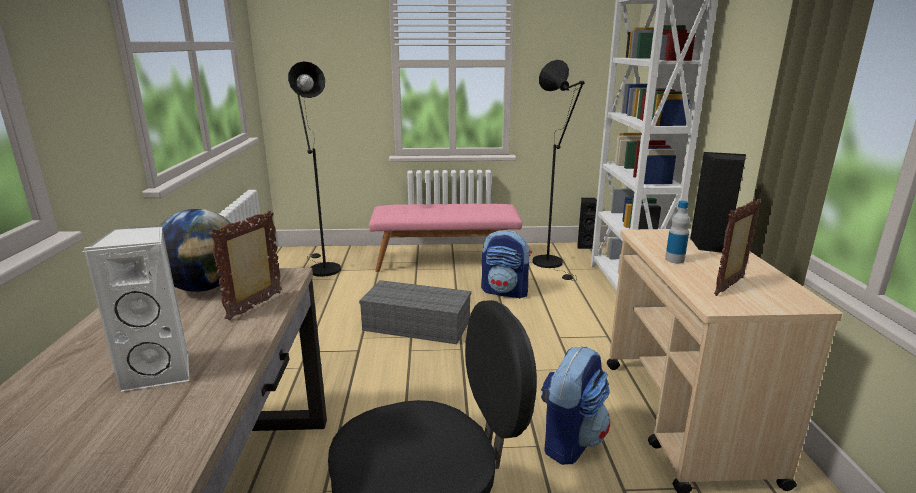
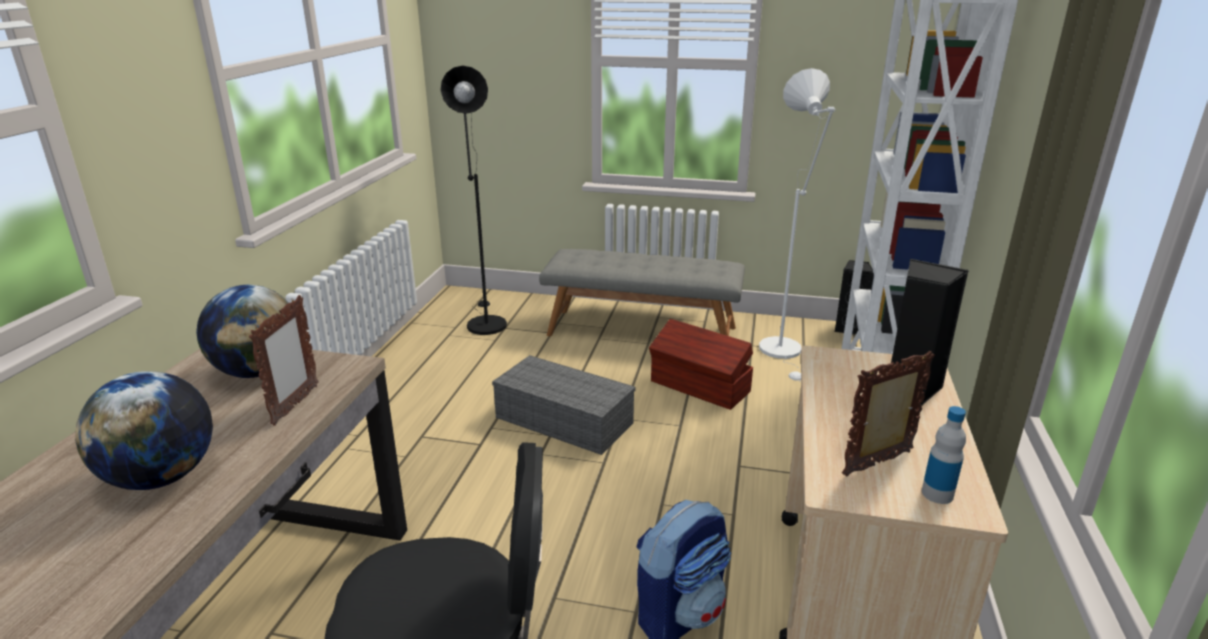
camera: 15 degrees right, 5 degrees up
white speaker [83,225,189,392] -> globe [75,371,213,490]
picture frame [210,210,282,320] -> picture frame turned 150 degrees clockwise [249,295,319,426]
pink bench [369,203,522,272] -> grey bench [539,249,745,336]
backpack [481,230,532,299] -> brown storage box [649,319,753,410]
black floor lamp [532,60,585,281] -> white floor lamp [759,68,836,380]
bottle [665,201,690,264] -> bottle moved to [922,406,966,504]

